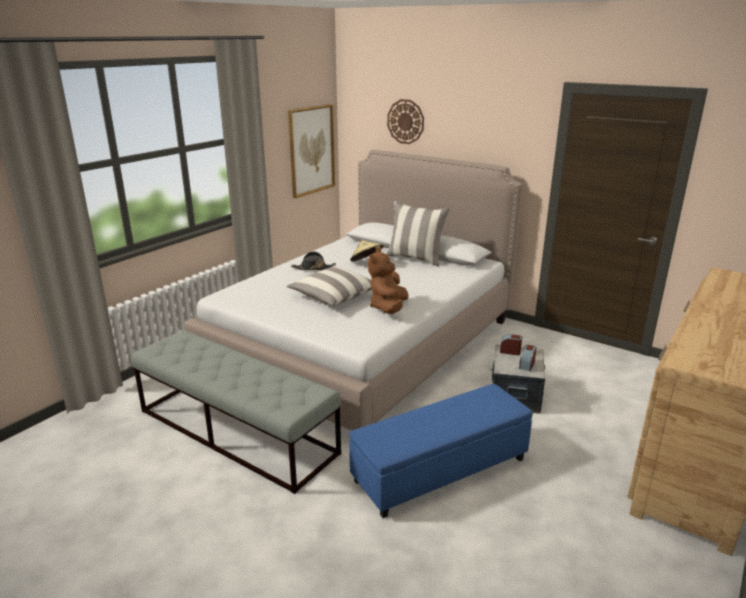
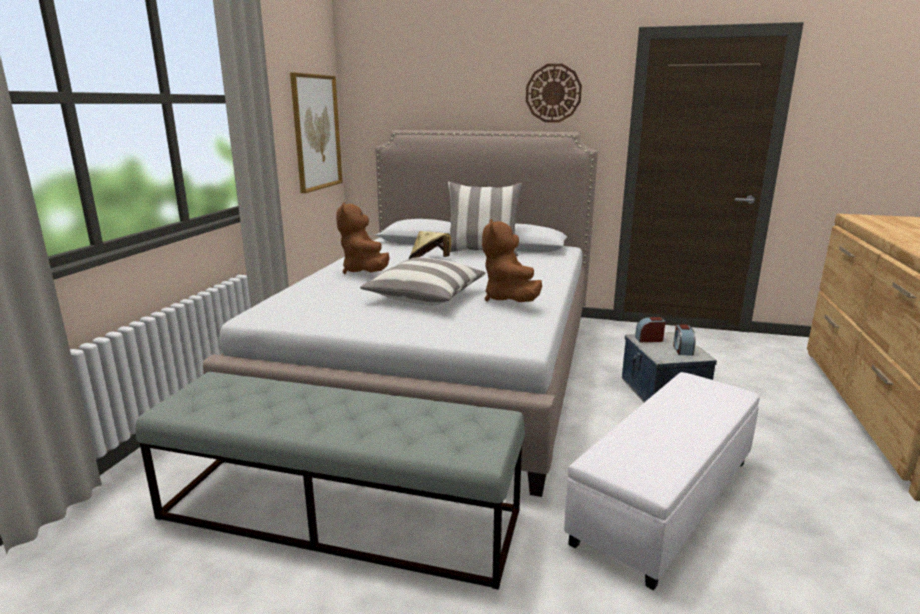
camera: 20 degrees left, 5 degrees down
black hat [291,251,336,270] -> brown plush toy [336,202,390,274]
blue ottoman [349,384,532,518] -> white ottoman [564,372,760,590]
wall clock [387,99,424,144] -> wall clock moved to [526,64,582,122]

